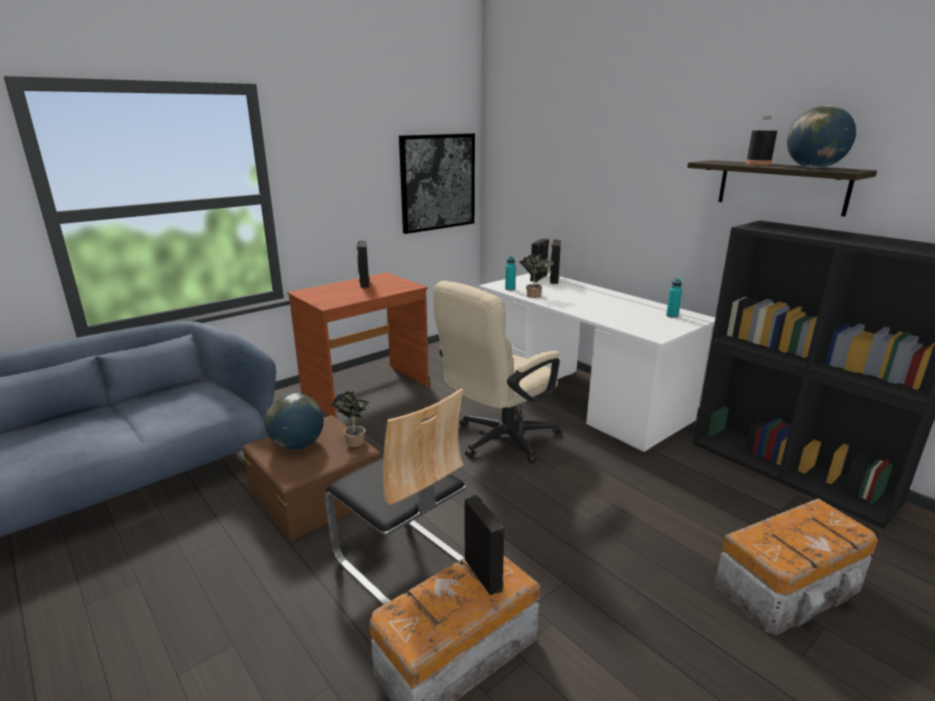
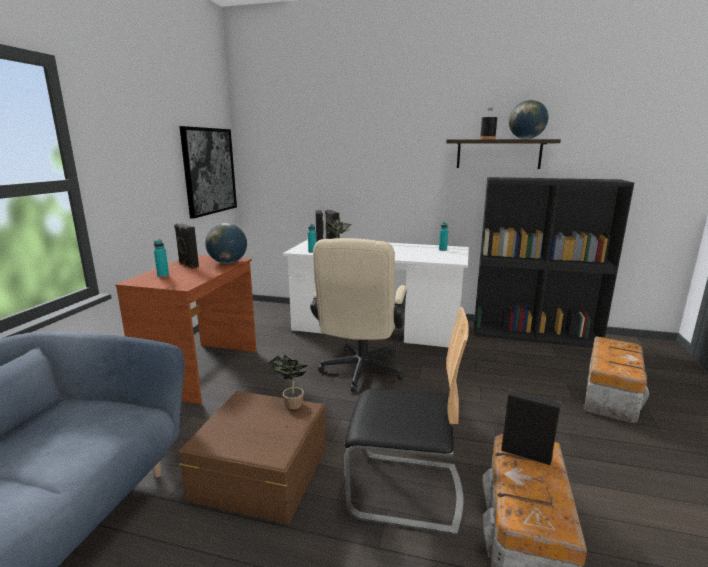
camera: 35 degrees left, 5 degrees down
globe [265,393,324,450] -> globe moved to [205,223,247,264]
none -> turquoise bottle [154,240,169,277]

